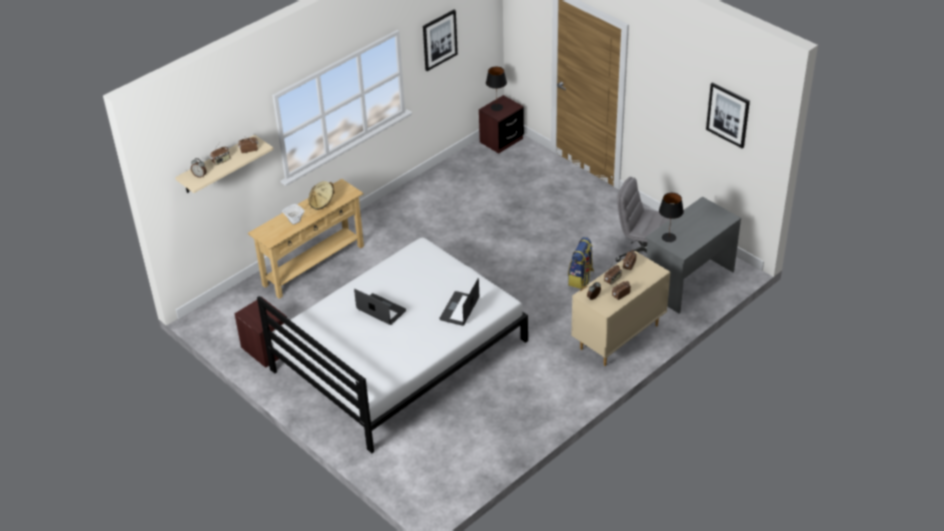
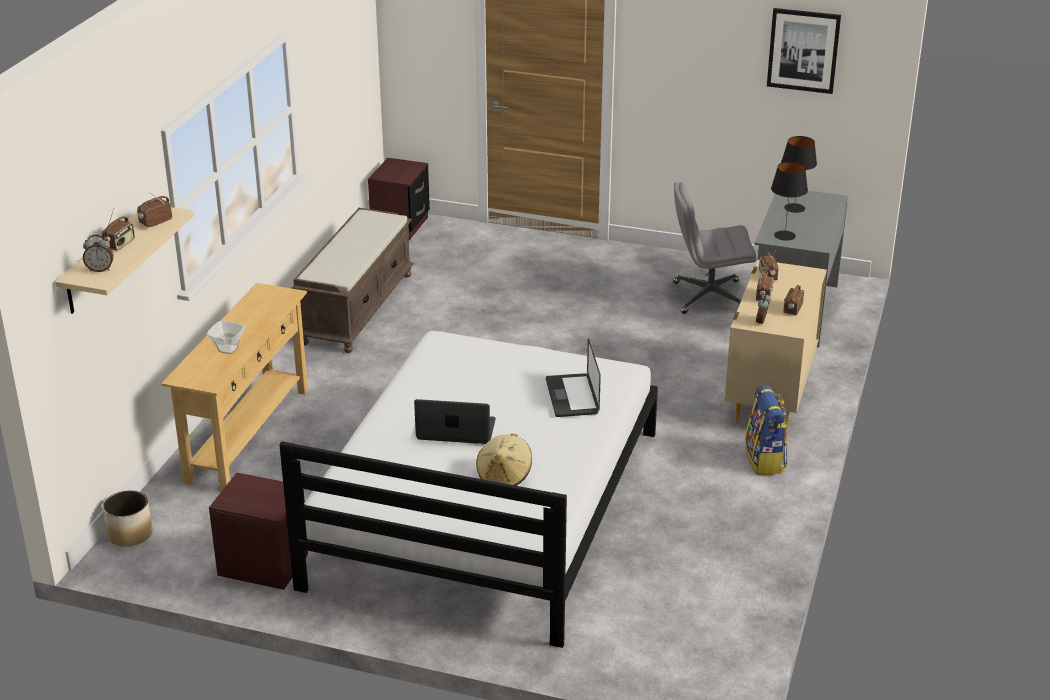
camera: 30 degrees left, 10 degrees down
beige hat [309,181,334,210] -> beige hat moved to [476,434,532,486]
picture [423,10,458,71] -> none
black table lamp [486,67,507,111] -> black table lamp moved to [781,136,817,213]
backpack [568,237,594,289] -> backpack moved to [745,386,788,475]
none -> planter [103,491,153,547]
none -> brown bench [292,208,414,353]

